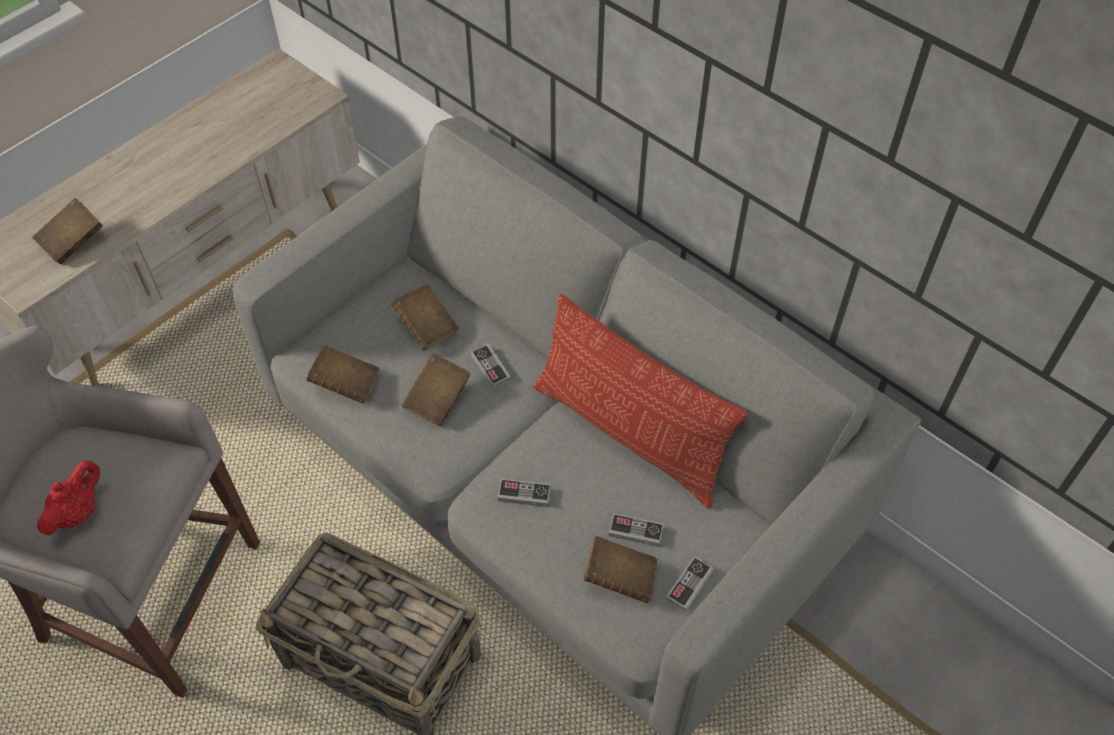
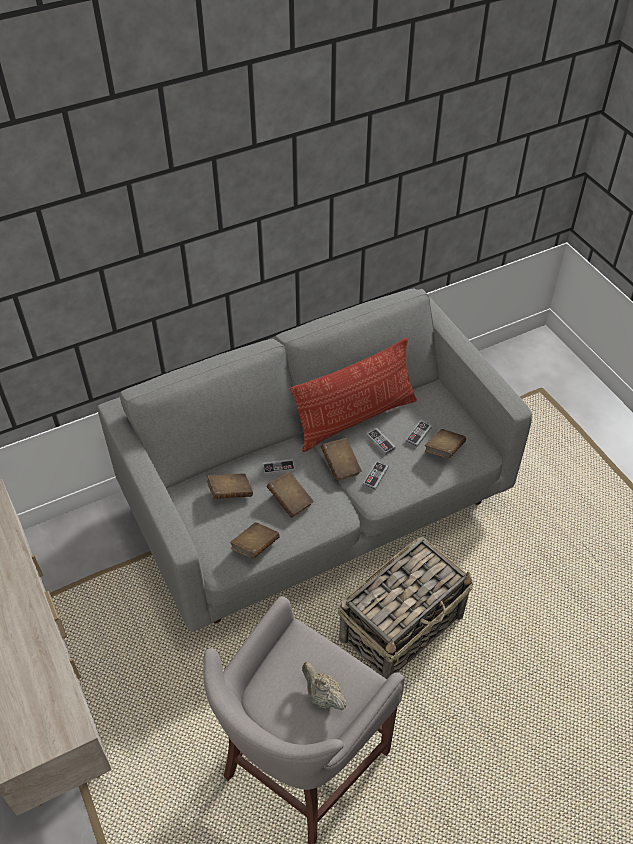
camera: 70 degrees left, 5 degrees down
brown book [32,198,103,264] -> brown book moved to [321,438,362,481]
red teapot [37,460,100,535] -> beige teapot [302,662,347,711]
game controller [666,556,714,612] -> game controller moved to [367,428,395,455]

